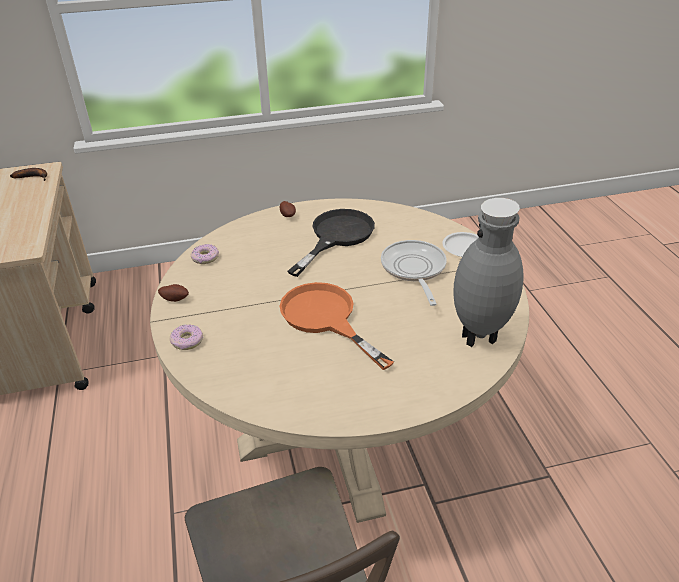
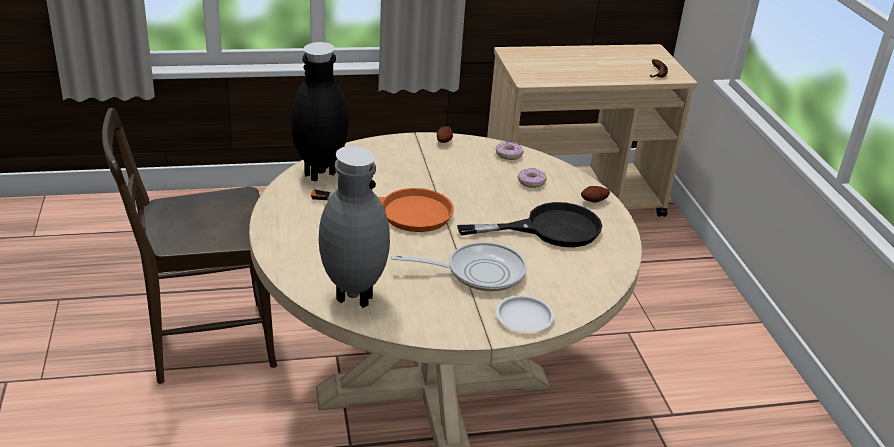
camera: 90 degrees right, 5 degrees down
donut [170,325,203,350] -> donut moved to [518,168,547,188]
orange frying pan [280,282,394,370] -> orange frying pan turned 45 degrees clockwise [311,188,454,232]
black frying pan [288,209,375,277] -> black frying pan turned 45 degrees counterclockwise [457,202,602,247]
none -> black vase [291,42,349,182]

